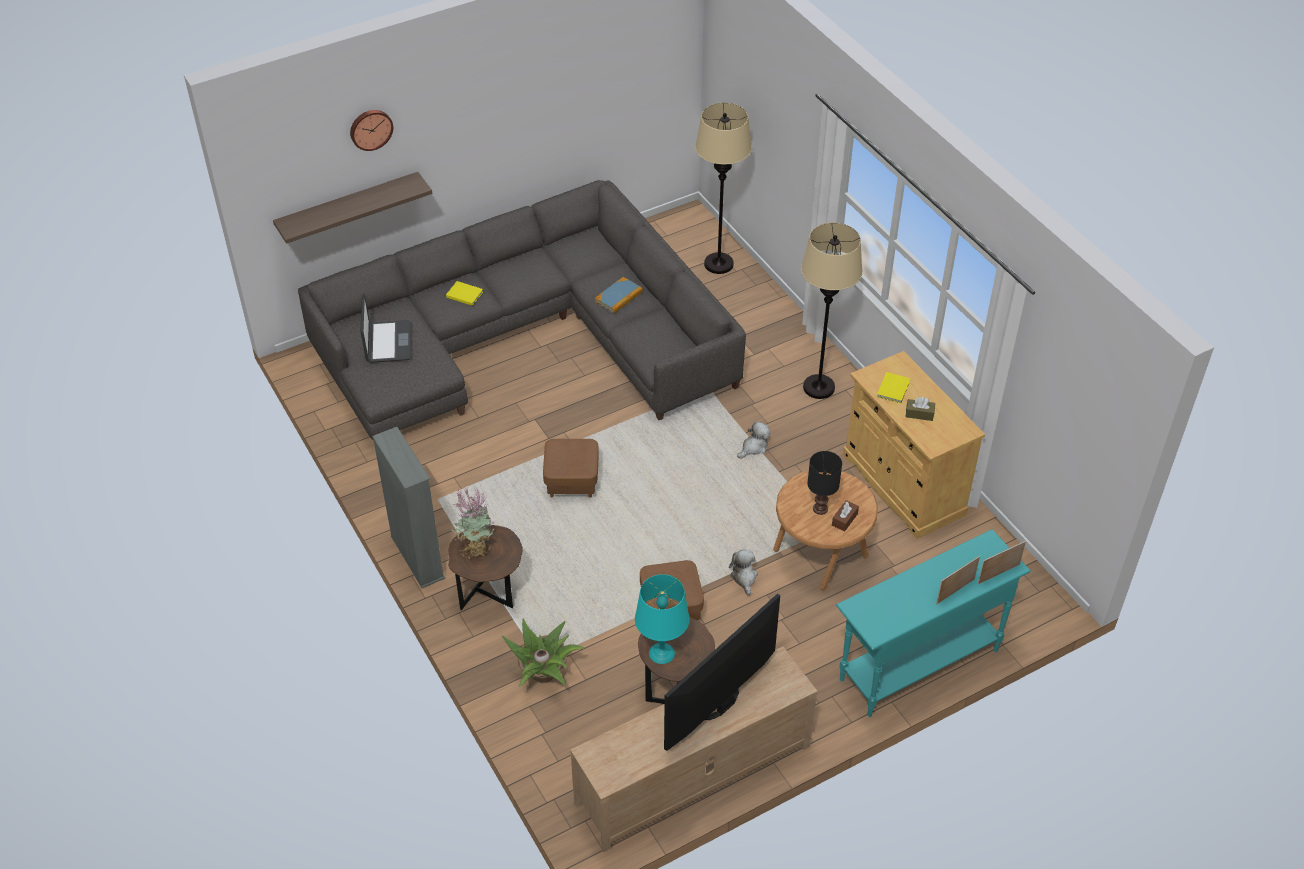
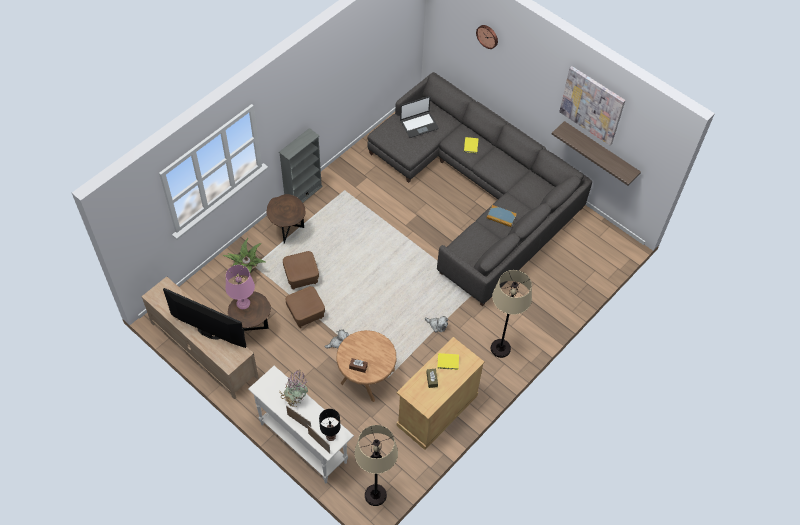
camera: 70 degrees right, 10 degrees up
shelf [273,172,432,244] -> shelf moved to [552,121,641,186]
potted plant [451,486,494,559] -> potted plant moved to [279,370,308,407]
brown ottoman [543,439,599,497] -> brown ottoman moved to [283,251,319,290]
turquoise table lamp [635,574,690,664] -> pink table lamp [225,265,255,309]
beige floor lamp [695,103,752,274] -> beige floor lamp moved to [354,425,398,506]
black table lamp [807,451,842,515] -> black table lamp moved to [319,409,340,441]
turquoise console table [836,529,1031,717] -> white console table [248,366,354,483]
none -> picture [559,66,626,145]

